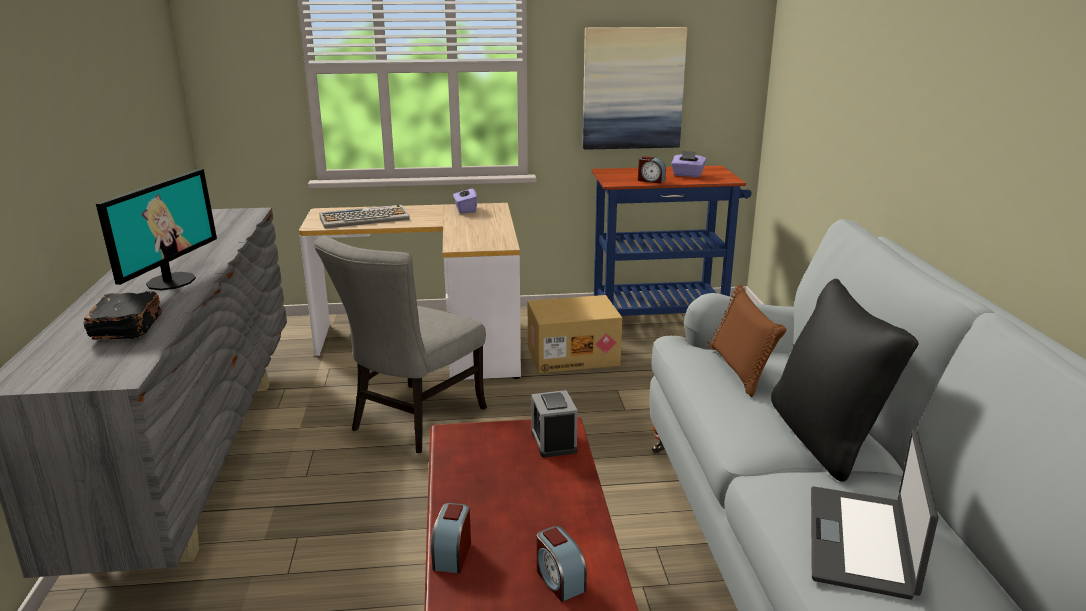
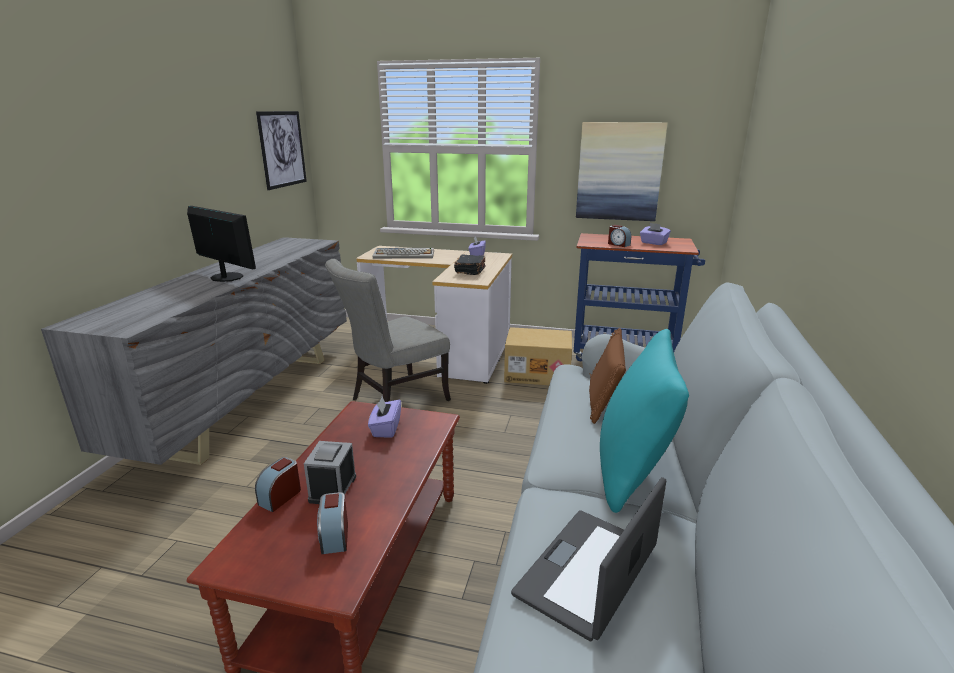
camera: 20 degrees right, 0 degrees up
black book [83,291,162,340] -> black book moved to [454,254,486,275]
monitor [96,169,217,290] -> monitor turned 90 degrees counterclockwise [187,206,256,282]
alarm clock [531,390,578,457] -> alarm clock moved to [304,441,356,504]
black pillow [771,279,919,482] -> turquoise pillow [600,329,689,513]
none -> picture [256,111,307,190]
none -> purple tissue box [368,396,401,438]

